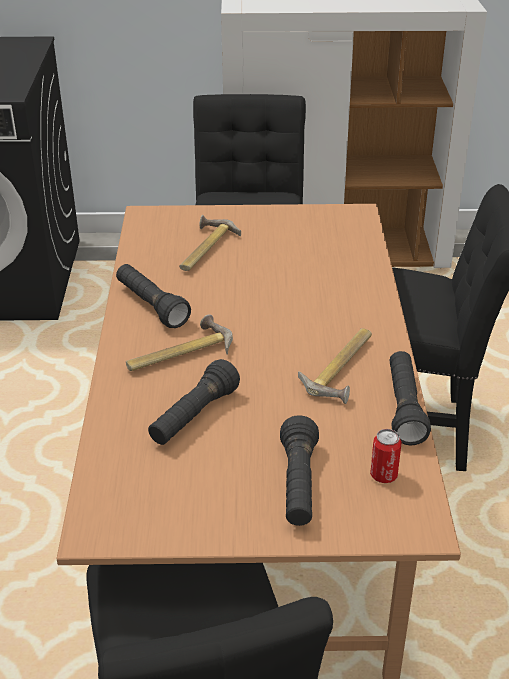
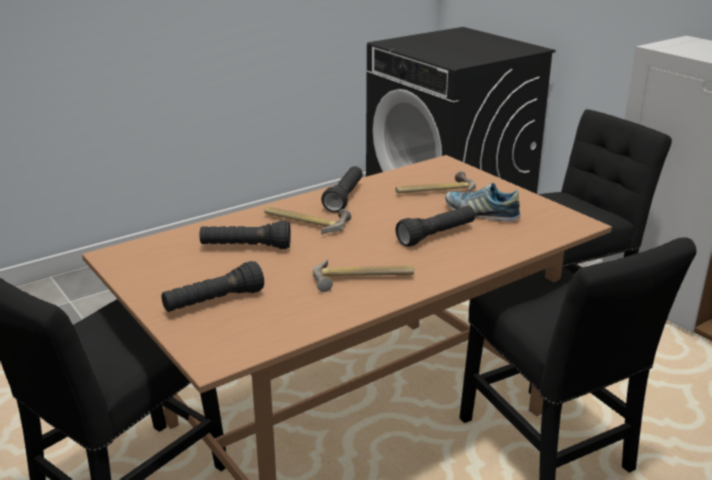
camera: 55 degrees right, 10 degrees down
can [370,429,402,483] -> none
black flashlight [390,351,431,445] -> black flashlight moved to [396,206,475,247]
none -> shoe [445,183,521,222]

